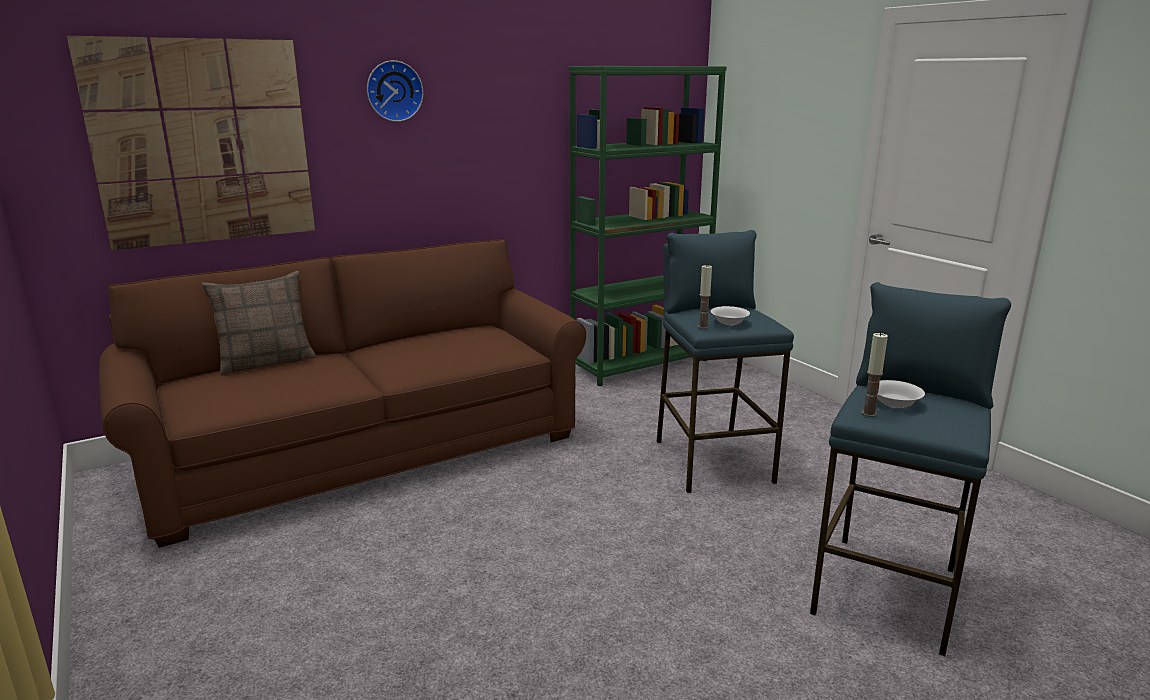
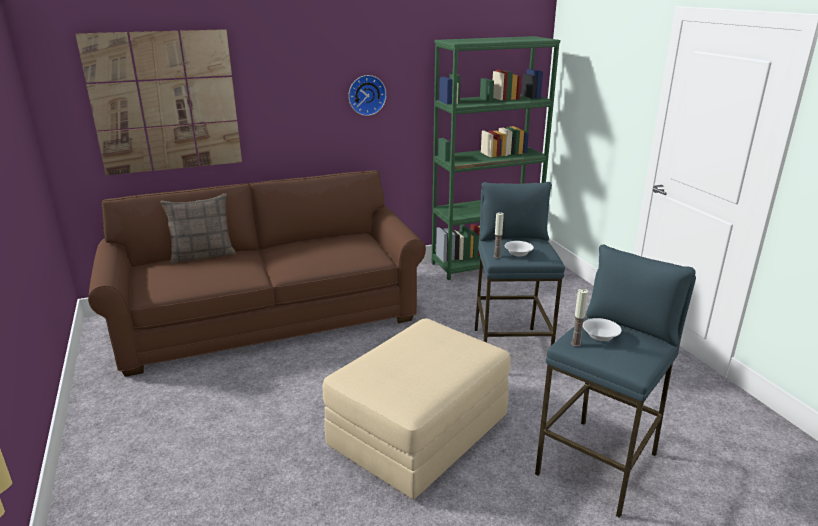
camera: 10 degrees right, 5 degrees up
wall clock [367,60,423,122] -> wall clock moved to [348,75,386,116]
none -> beige ottoman [323,319,510,500]

